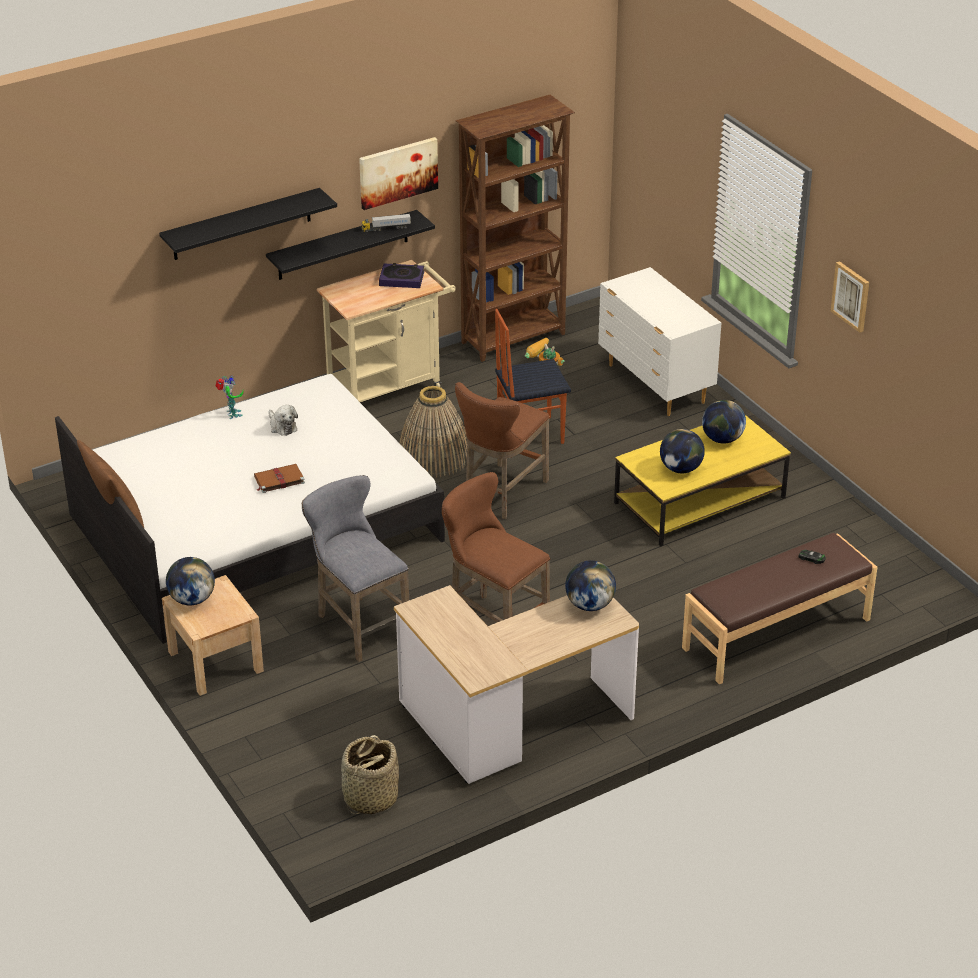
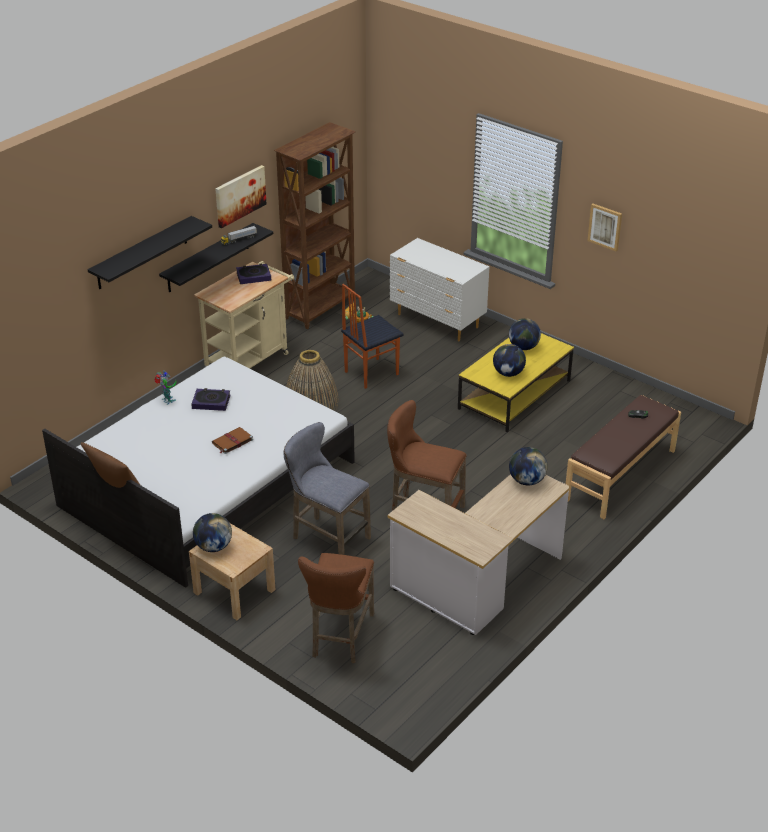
camera: 20 degrees left, 0 degrees up
plush toy [269,405,298,436] -> book [191,388,230,411]
basket [341,735,399,814] -> none
brown stool [455,382,550,519] -> brown stool moved to [298,553,374,663]

